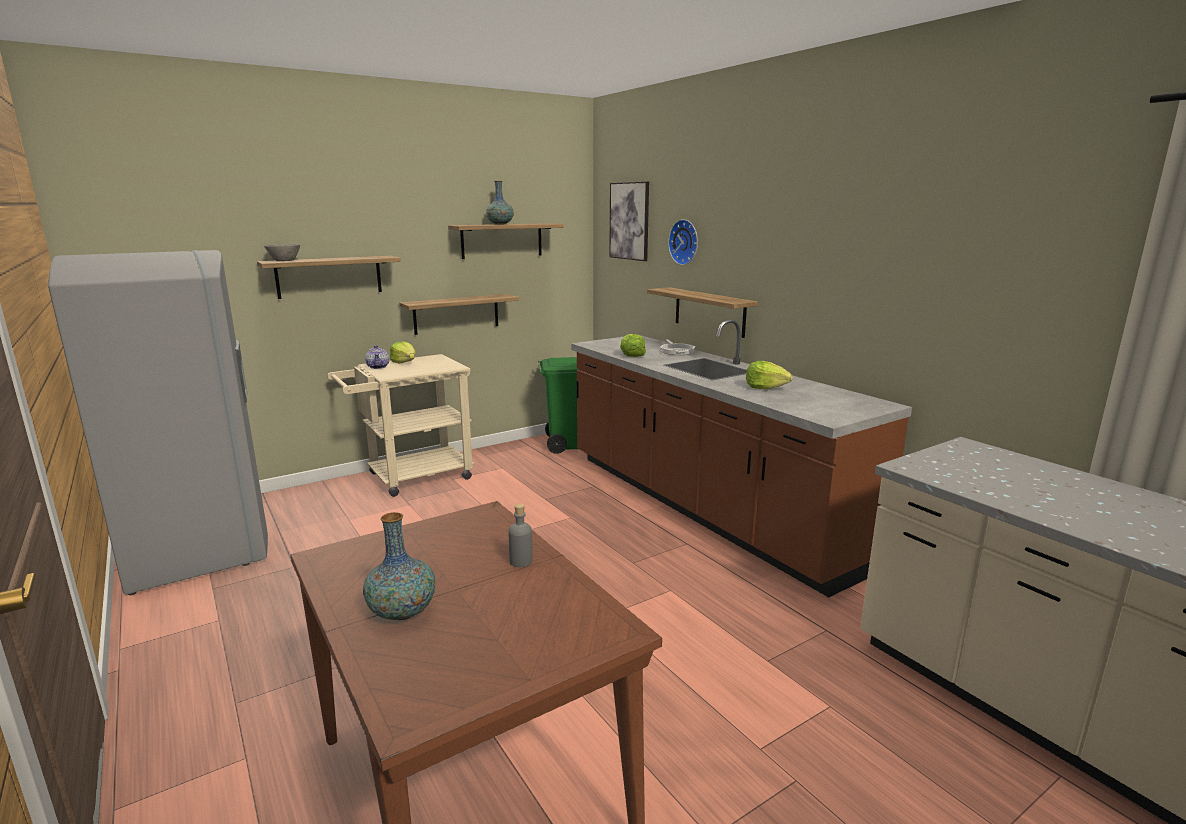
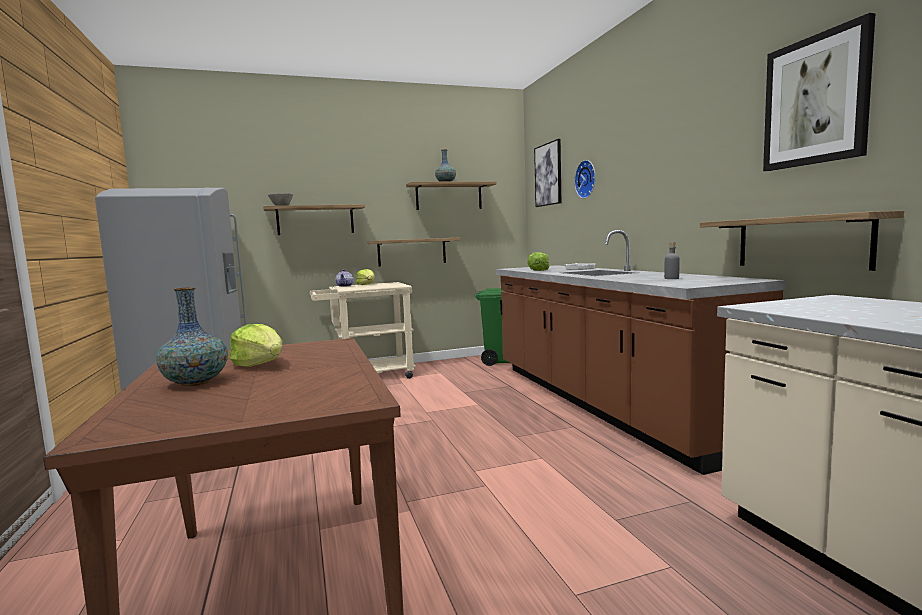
camera: 15 degrees right, 10 degrees down
grey bottle [509,504,533,567] -> grey bottle moved to [664,242,680,279]
shelf [647,287,758,338] -> shelf moved to [700,211,904,271]
lettuce [746,361,793,389] -> lettuce moved to [229,324,282,367]
none -> picture [763,13,875,171]

